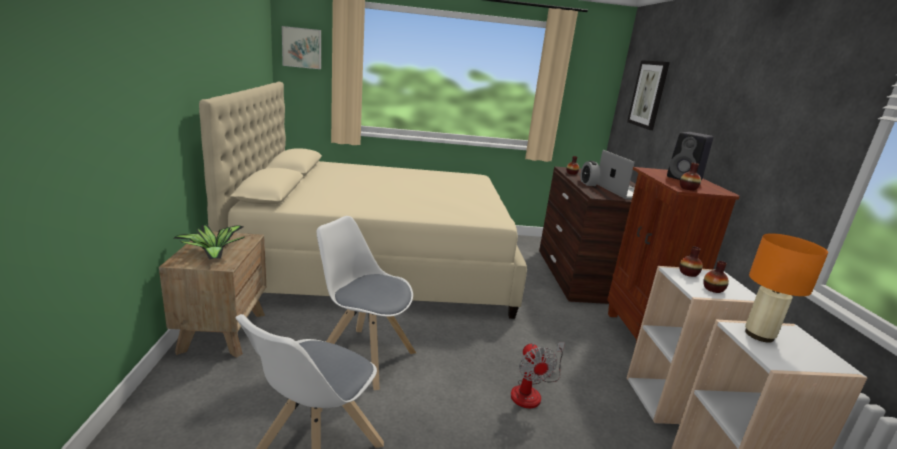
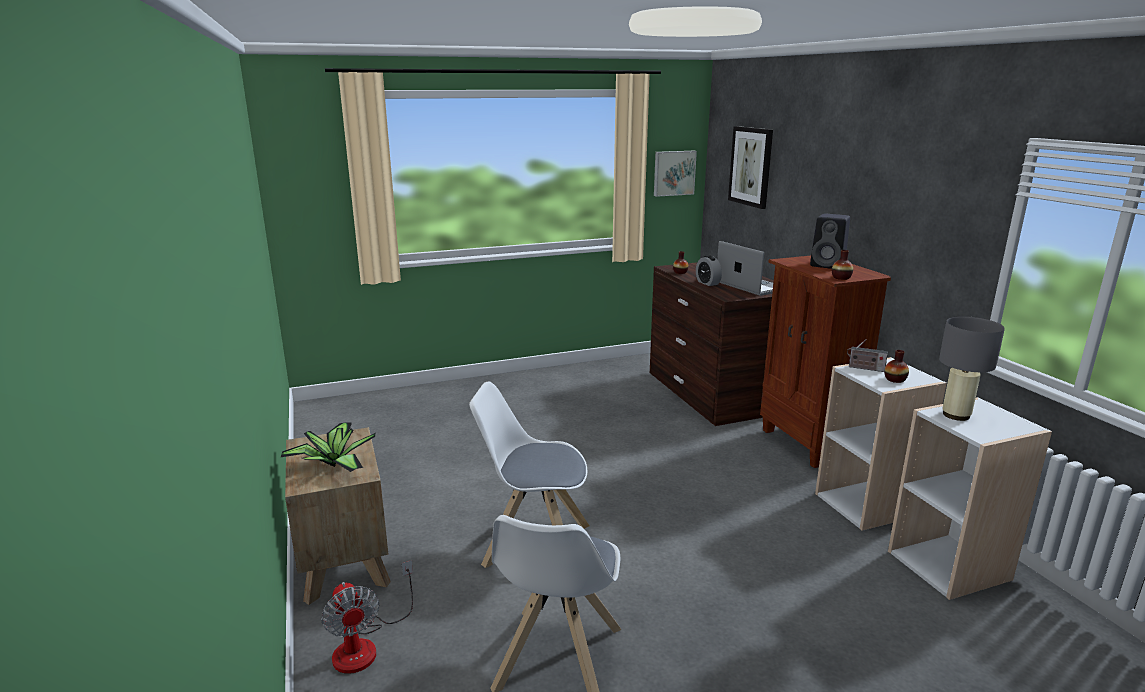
camera: 15 degrees left, 0 degrees up
beige bed [199,82,527,319] -> none
picture [282,26,321,69] -> picture moved to [654,151,697,197]
fan [511,342,565,408] -> fan moved to [321,560,413,674]
vase [679,247,702,277] -> radio [847,339,888,372]
orange table lamp [745,233,828,343] -> grey table lamp [939,316,1005,421]

